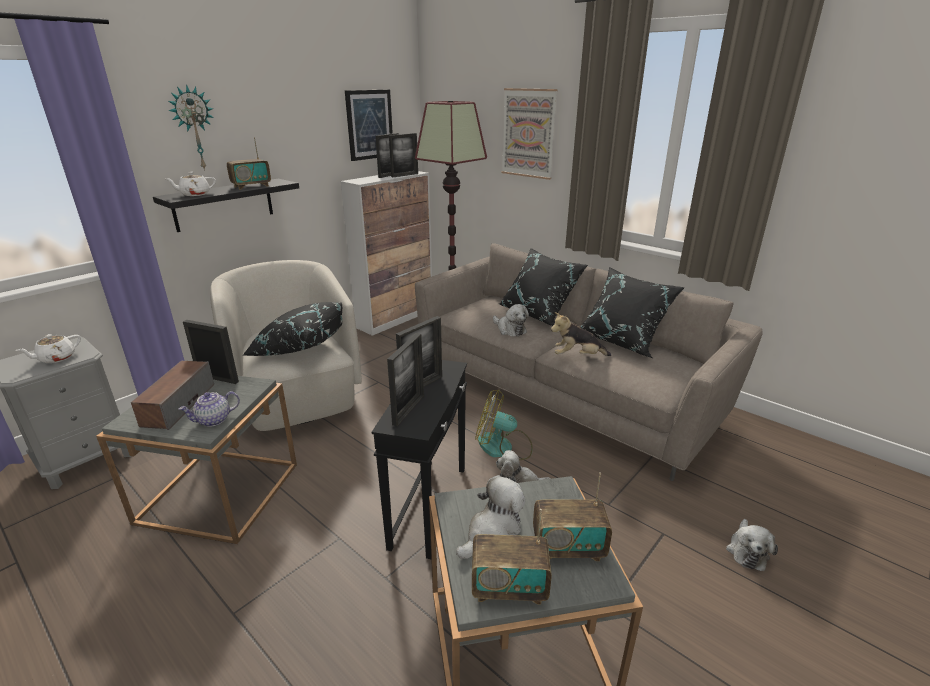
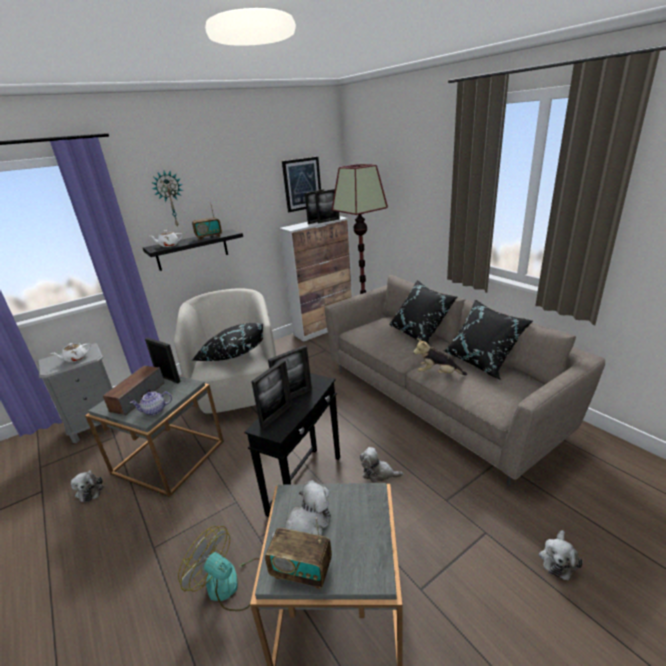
camera: 15 degrees right, 0 degrees up
fan [475,389,533,460] -> fan moved to [178,526,260,611]
plush toy [493,304,529,337] -> plush toy moved to [71,470,104,503]
picture [501,88,558,180] -> none
radio [533,472,612,561] -> none

